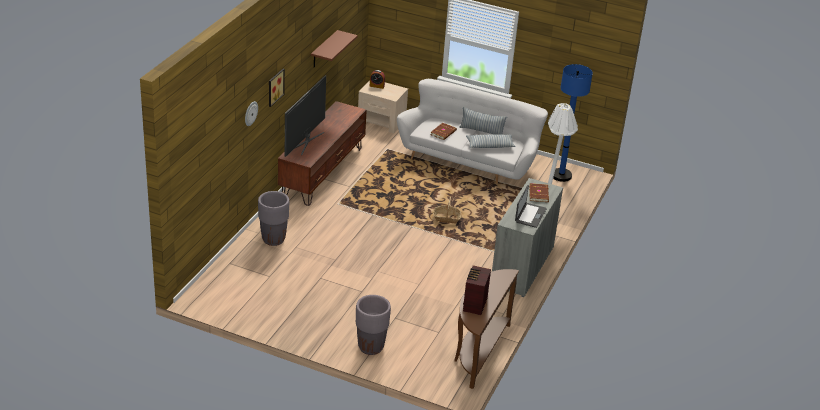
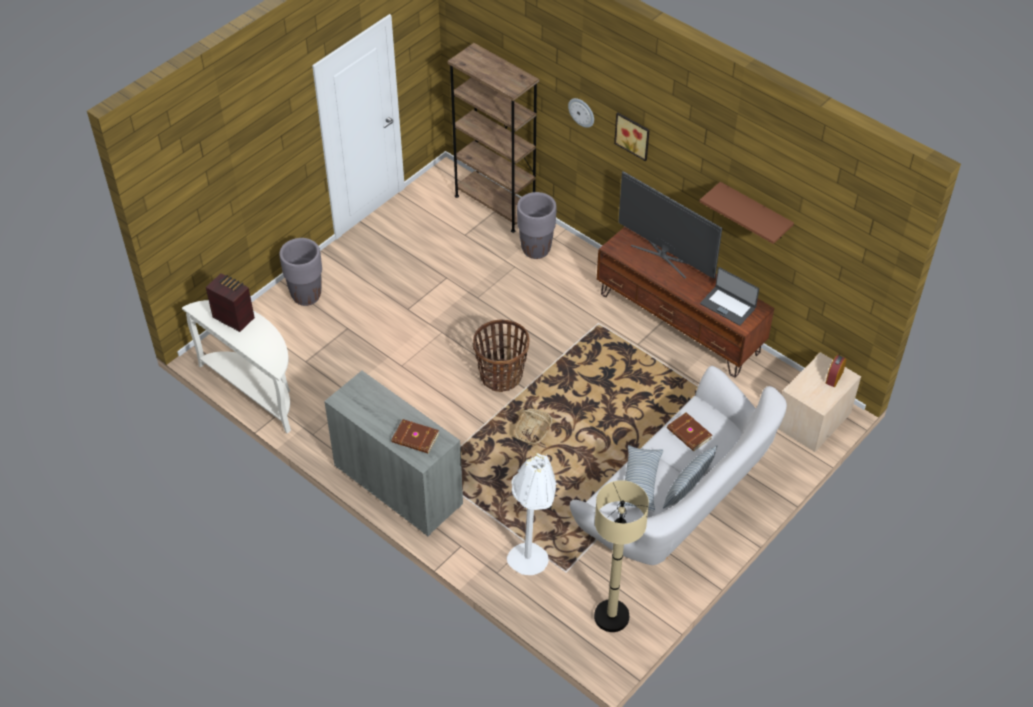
camera: 110 degrees right, 15 degrees up
brown console table [455,269,519,389] -> white console table [182,300,291,433]
laptop [515,185,547,228] -> laptop moved to [700,267,759,326]
blue floor lamp [553,64,593,182] -> beige floor lamp [594,480,649,632]
none -> brown bookcase [447,43,539,233]
none -> basket [473,319,529,392]

